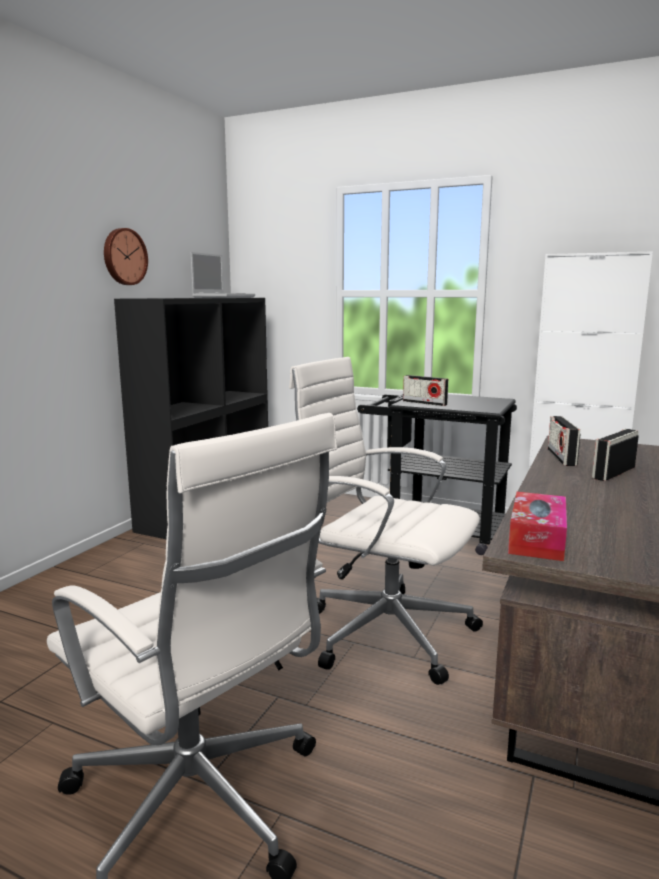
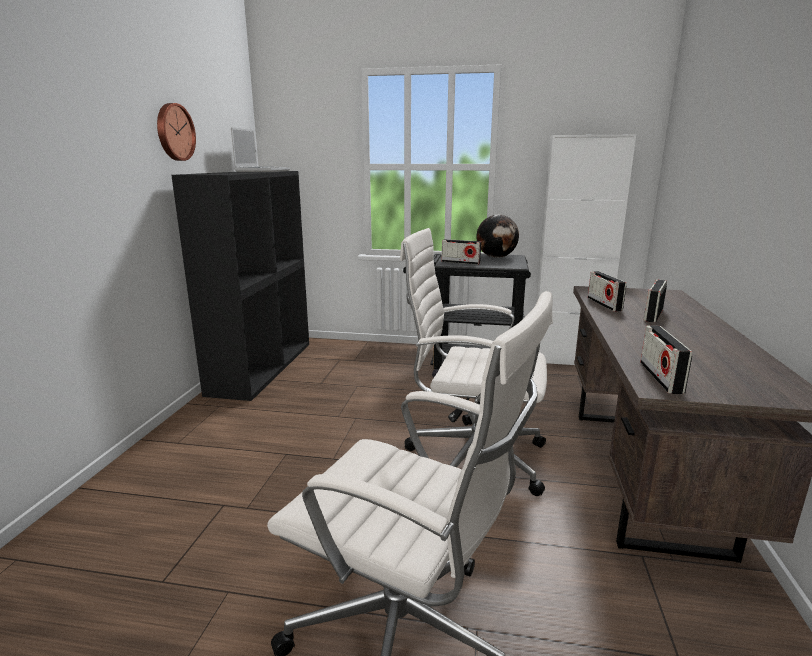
camera: 15 degrees left, 5 degrees up
tissue box [508,492,567,561] -> radio [640,325,692,394]
none -> globe [477,215,519,258]

